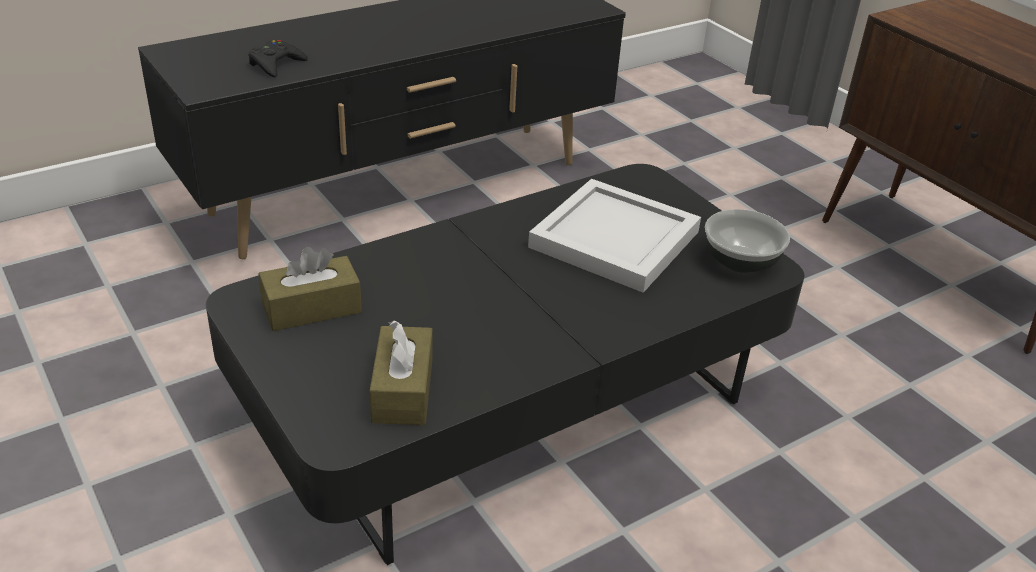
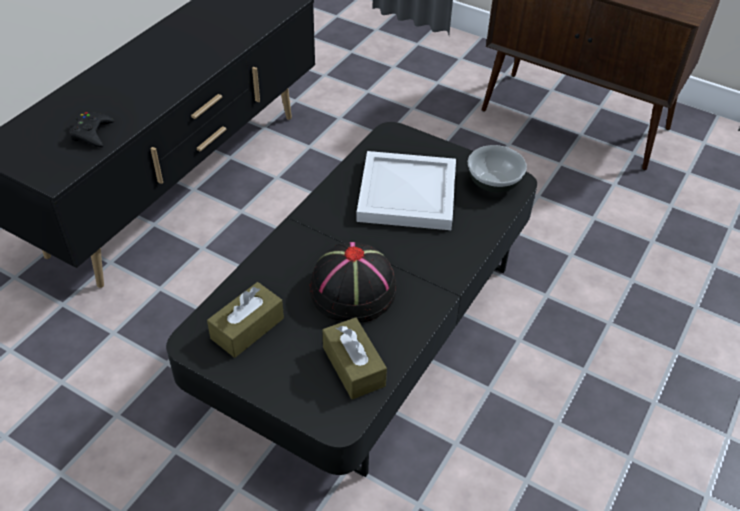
camera: 25 degrees left, 10 degrees up
none -> black hat [309,242,397,323]

